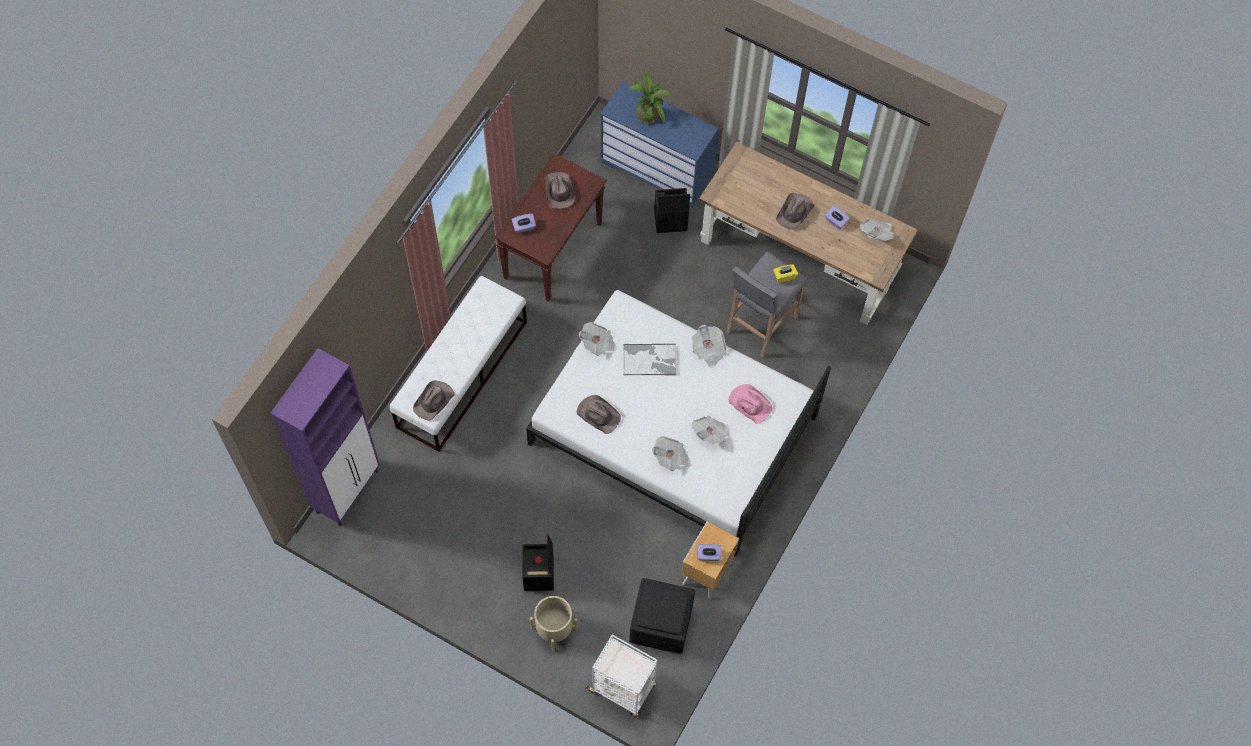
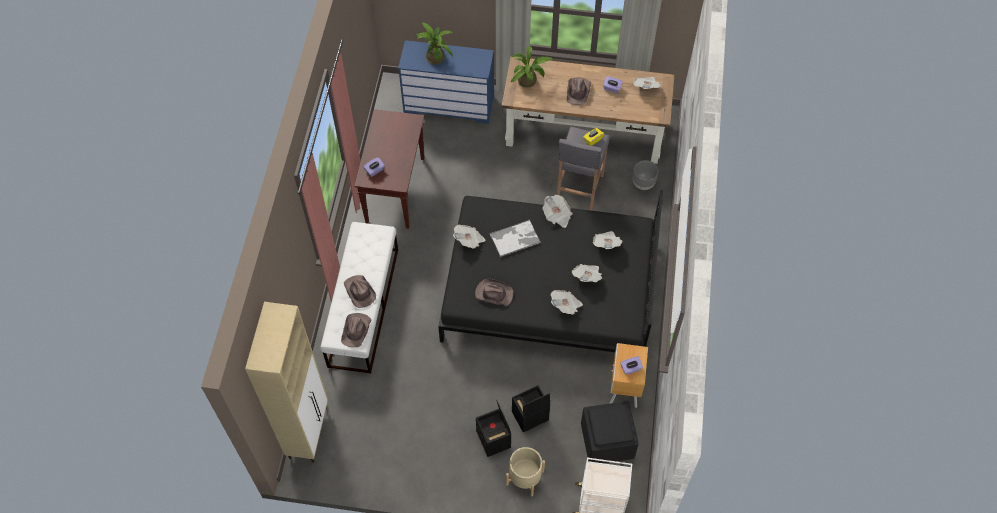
camera: 20 degrees left, 5 degrees down
purple cabinet [270,348,380,526] -> beige cabinet [245,302,328,462]
white bed [526,290,831,557] -> black bed [438,190,663,352]
brown hat [545,172,575,209] -> brown hat moved to [343,275,376,308]
black storage box [654,188,690,233] -> black storage box moved to [512,385,550,432]
pink hat [728,384,772,423] -> newspaper [593,231,623,249]
none -> potted plant [510,46,553,88]
none -> grey planter [633,160,658,190]

